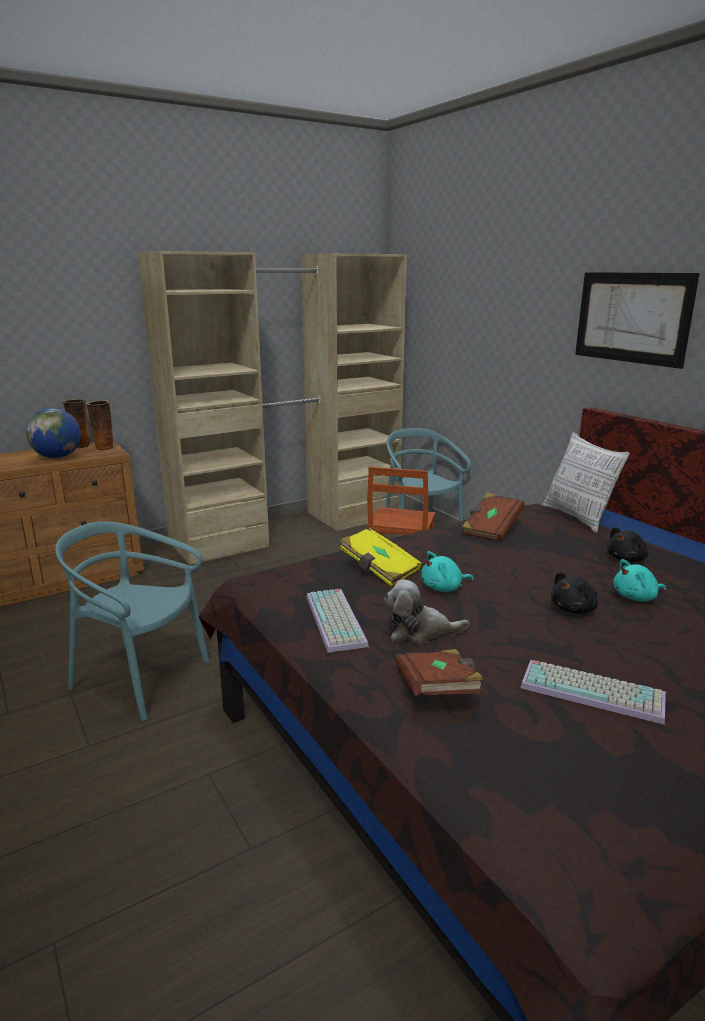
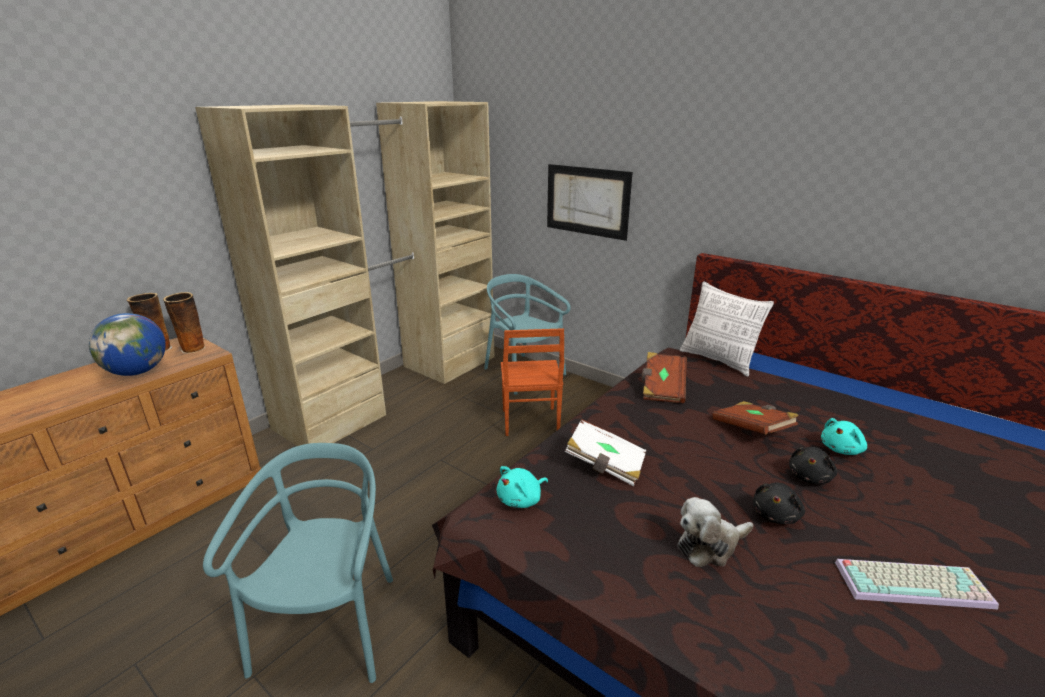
camera: 20 degrees left, 5 degrees up
turquoise chair [55,521,210,721] -> turquoise chair turned 90 degrees clockwise [203,443,393,683]
keyboard [307,589,369,653] -> none
yellow book [340,527,422,586] -> white book [565,419,646,486]
brown book [395,649,484,696] -> brown book moved to [712,401,799,435]
turquoise plush toy [421,551,474,592] -> turquoise plush toy moved to [496,466,548,508]
picture [575,272,700,369] -> picture moved to [547,164,633,241]
black plush toy [607,527,649,562] -> black plush toy moved to [753,483,805,524]

